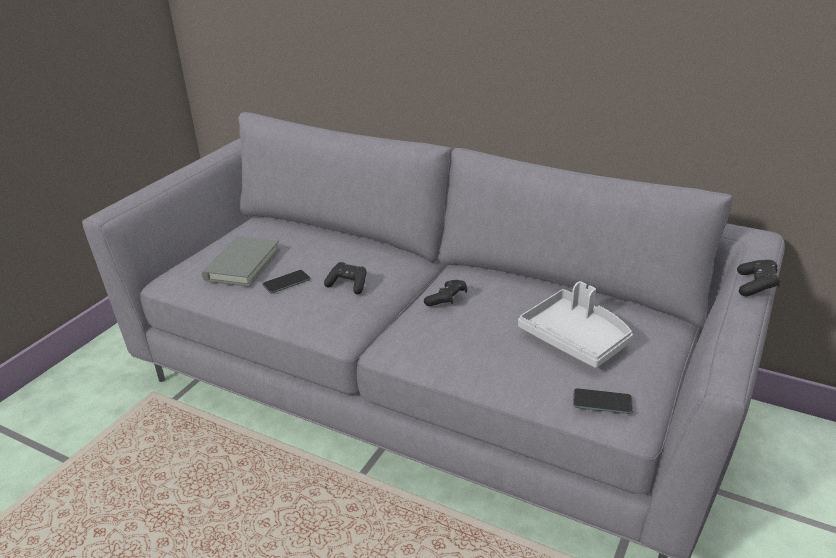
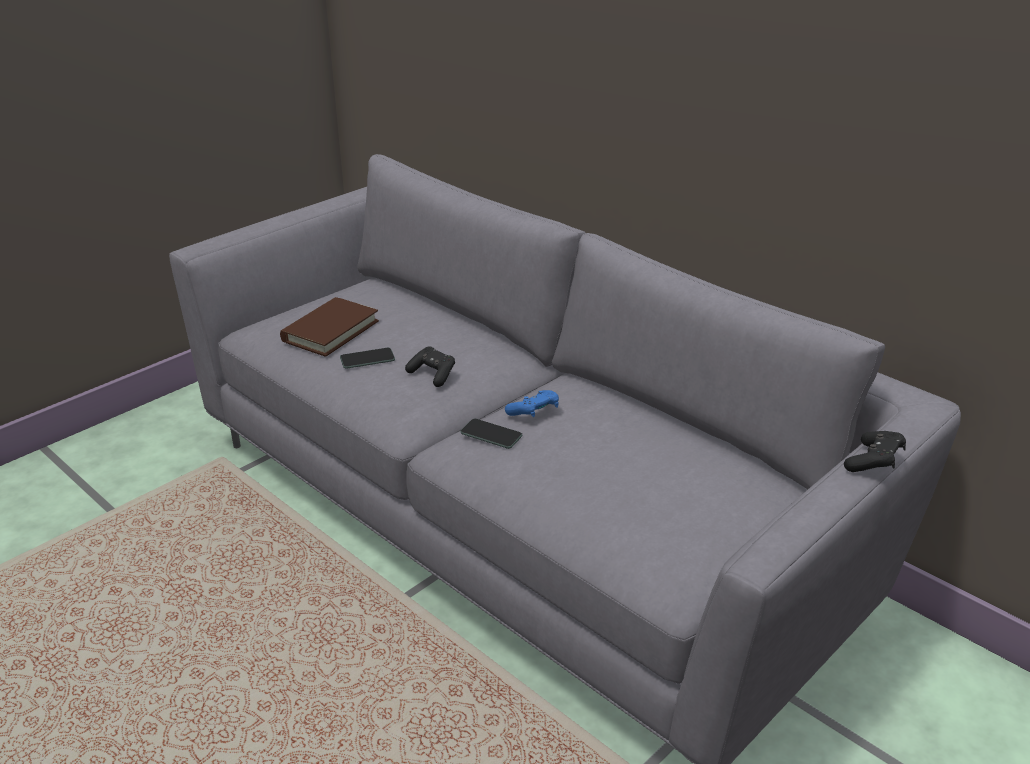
camera: 15 degrees right, 0 degrees up
grey book [202,236,280,287] -> brown book [280,297,379,357]
black game controller [424,280,467,306] -> blue game controller [505,390,559,417]
grey tray [518,281,633,368] -> none
phone [573,388,633,414] -> phone moved to [460,419,522,449]

